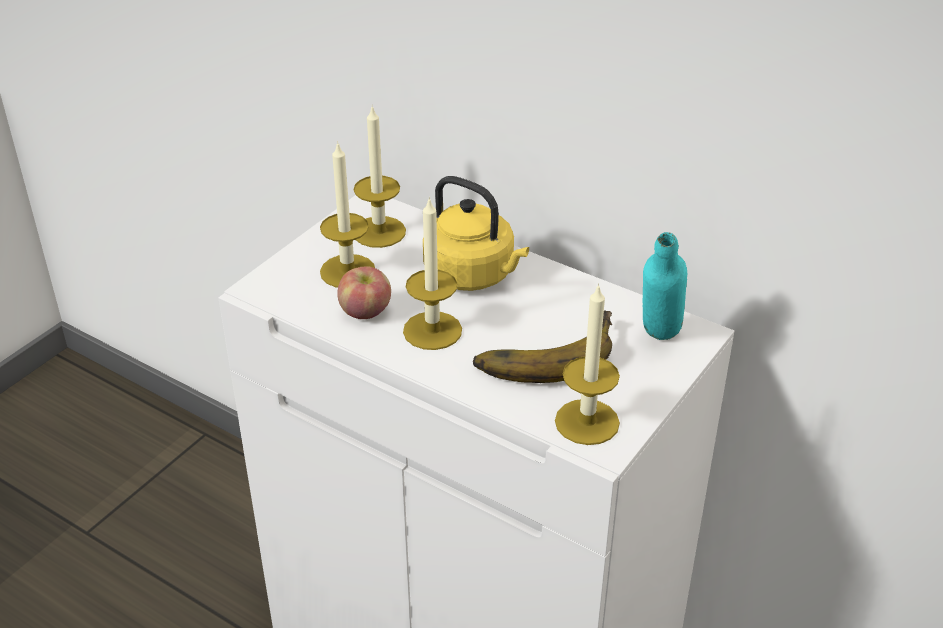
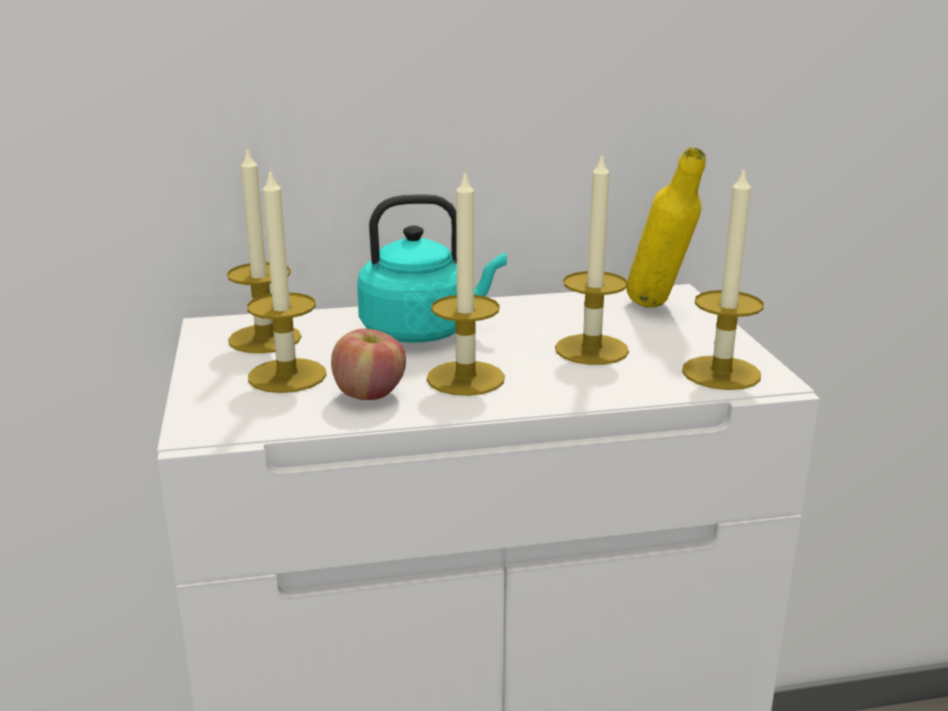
camera: 45 degrees left, 15 degrees down
yellow kettle [423,176,529,291] -> turquoise kettle [357,194,507,343]
banana [473,310,612,383] -> candle [555,152,629,365]
turquoise bottle [643,232,687,340] -> yellow bottle [626,148,706,308]

